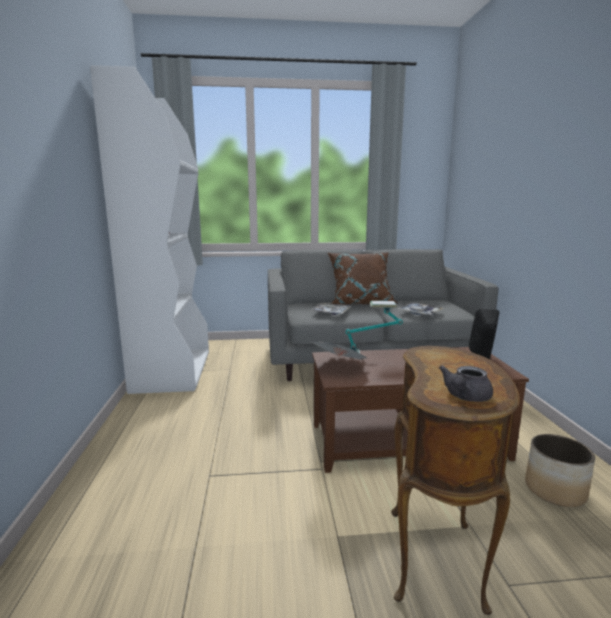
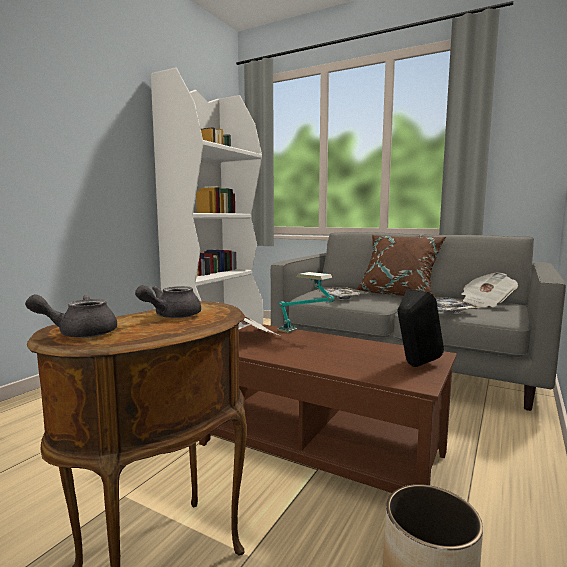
camera: 35 degrees right, 5 degrees down
none -> grey teapot [135,285,201,318]
none -> newspaper [461,272,518,307]

